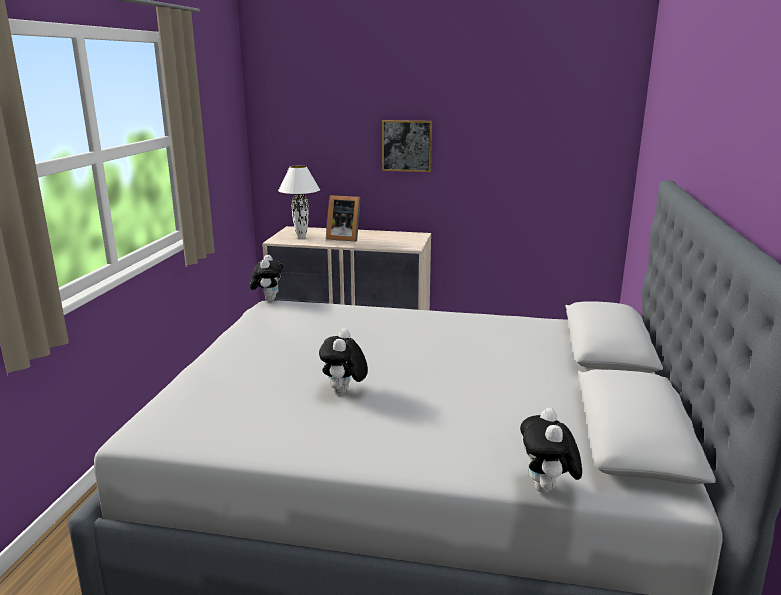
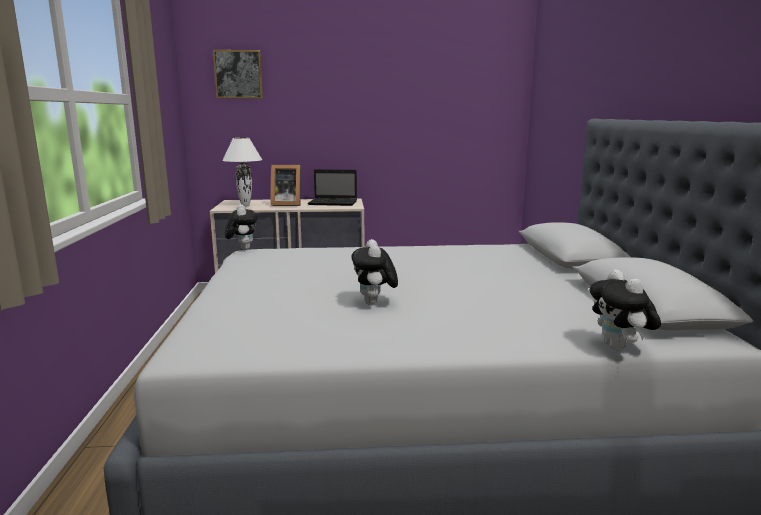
camera: 15 degrees left, 5 degrees down
picture [382,120,432,172] -> picture moved to [213,50,263,99]
none -> laptop [308,169,357,206]

